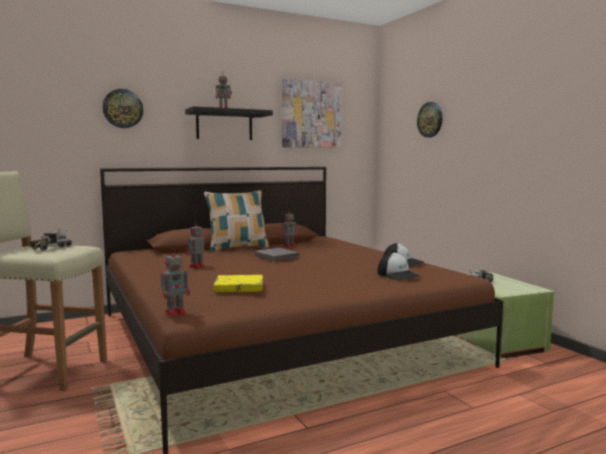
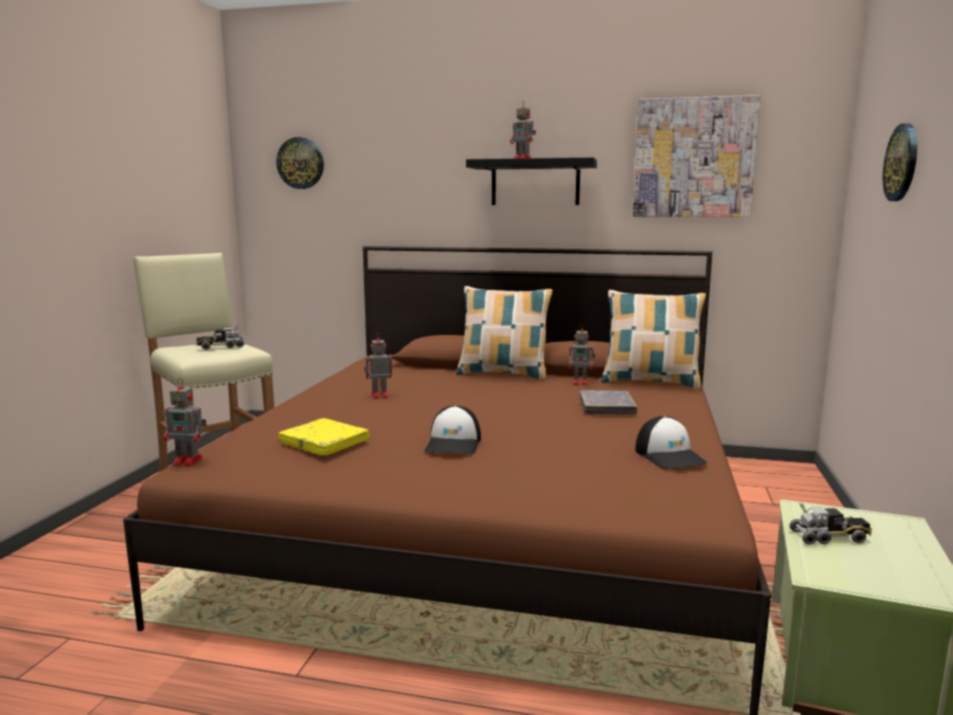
camera: 40 degrees right, 5 degrees up
wall clock [103,89,143,128] -> wall clock moved to [276,137,324,189]
grey book [255,248,300,261] -> grey book moved to [580,390,637,415]
cap [377,252,422,280] -> cap moved to [425,406,481,454]
none -> pillow [601,290,706,389]

